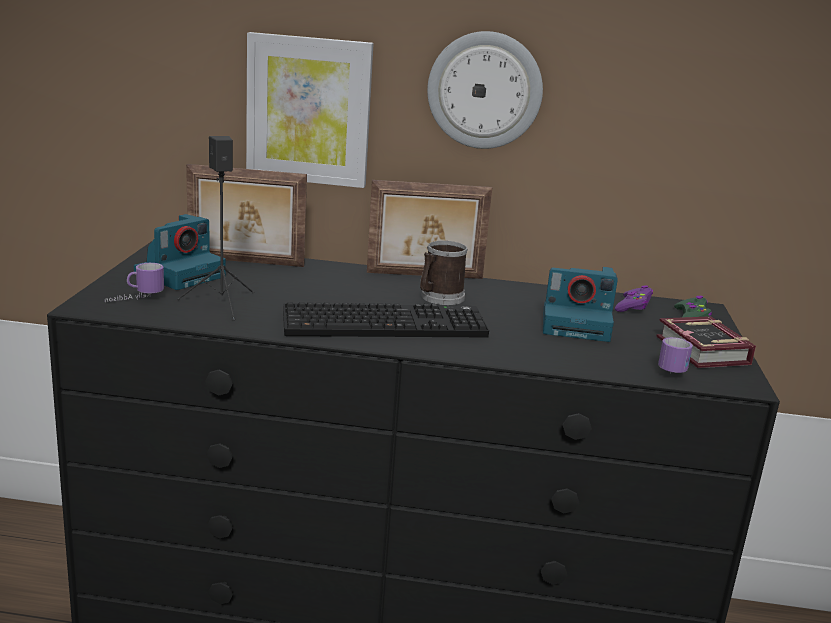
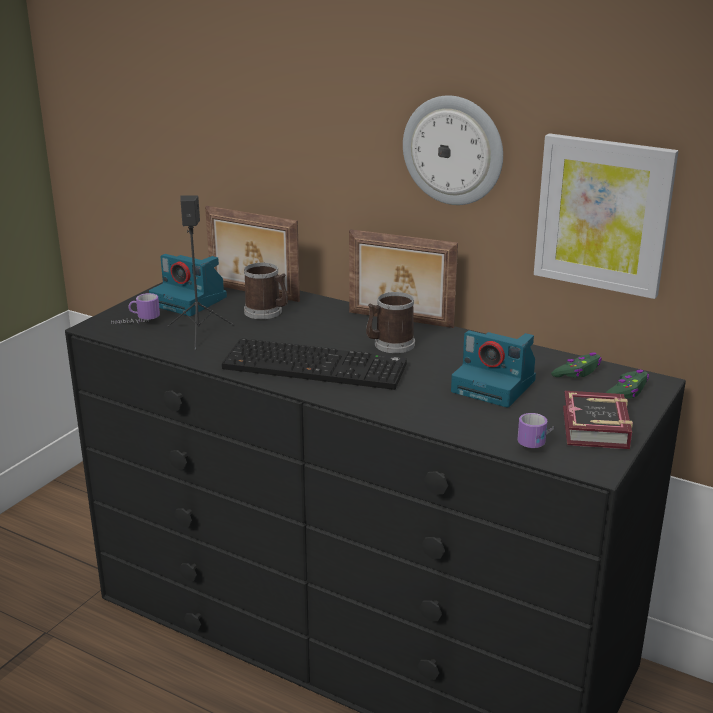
camera: 25 degrees right, 5 degrees up
camera [134,214,226,290] -> camera turned 60 degrees clockwise [149,254,227,316]
picture [246,32,374,188] -> picture moved to [534,133,678,299]
purple game controller [615,285,653,312] -> green game controller [551,352,602,377]
none -> mug [244,263,288,319]

